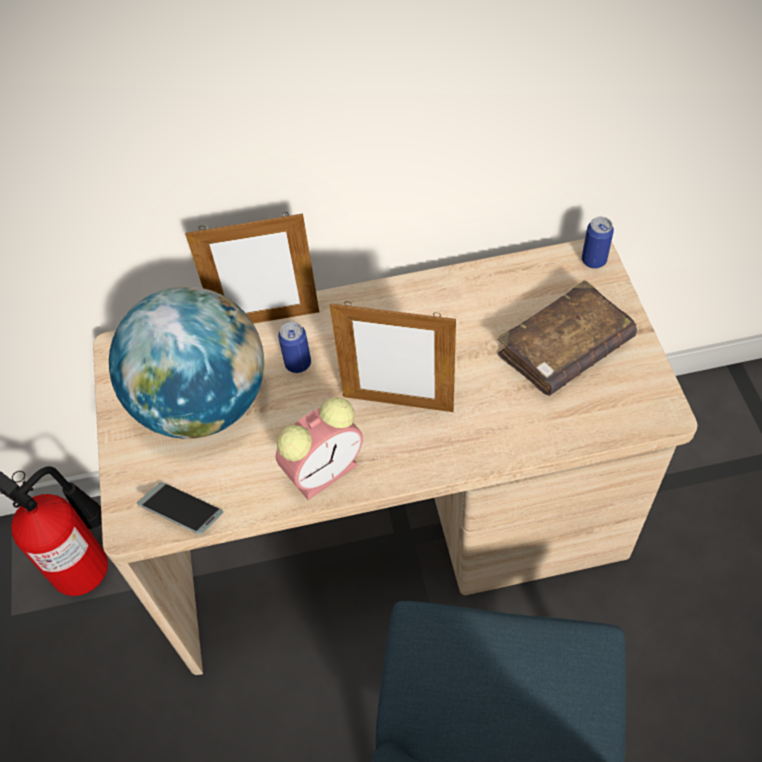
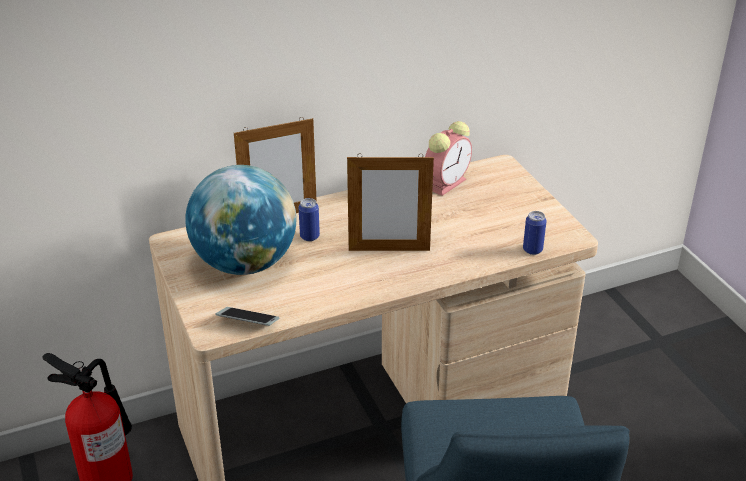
camera: 15 degrees left, 20 degrees down
alarm clock [276,397,363,500] -> alarm clock moved to [425,121,472,196]
brown book [497,280,637,396] -> none
can [582,217,614,269] -> can moved to [523,211,547,255]

